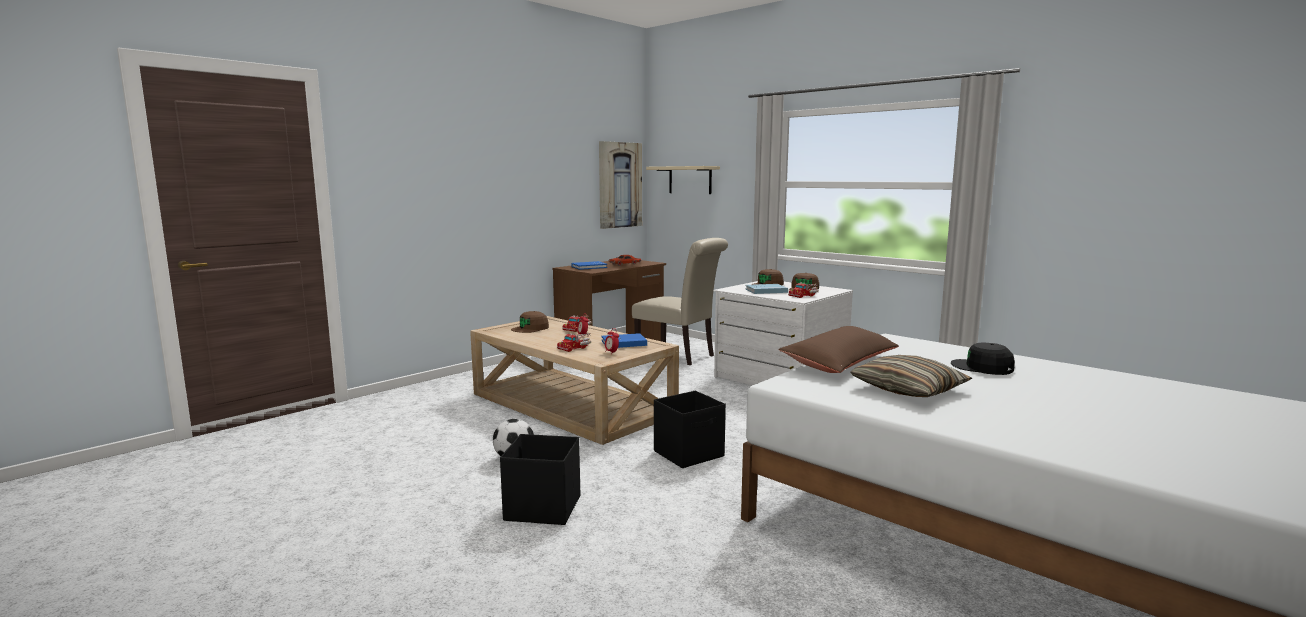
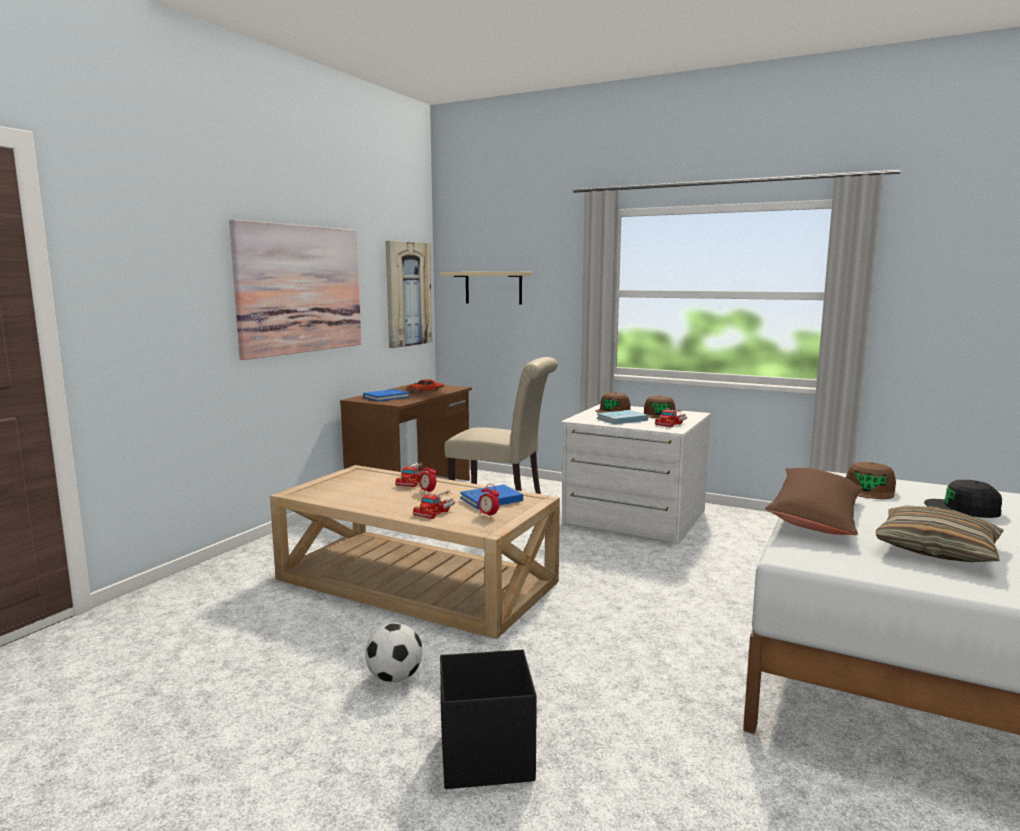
camera: 15 degrees left, 0 degrees up
brown cap [511,311,549,333] -> brown cap moved to [846,462,896,499]
black storage box [654,391,726,468] -> none
none -> picture [229,219,361,360]

